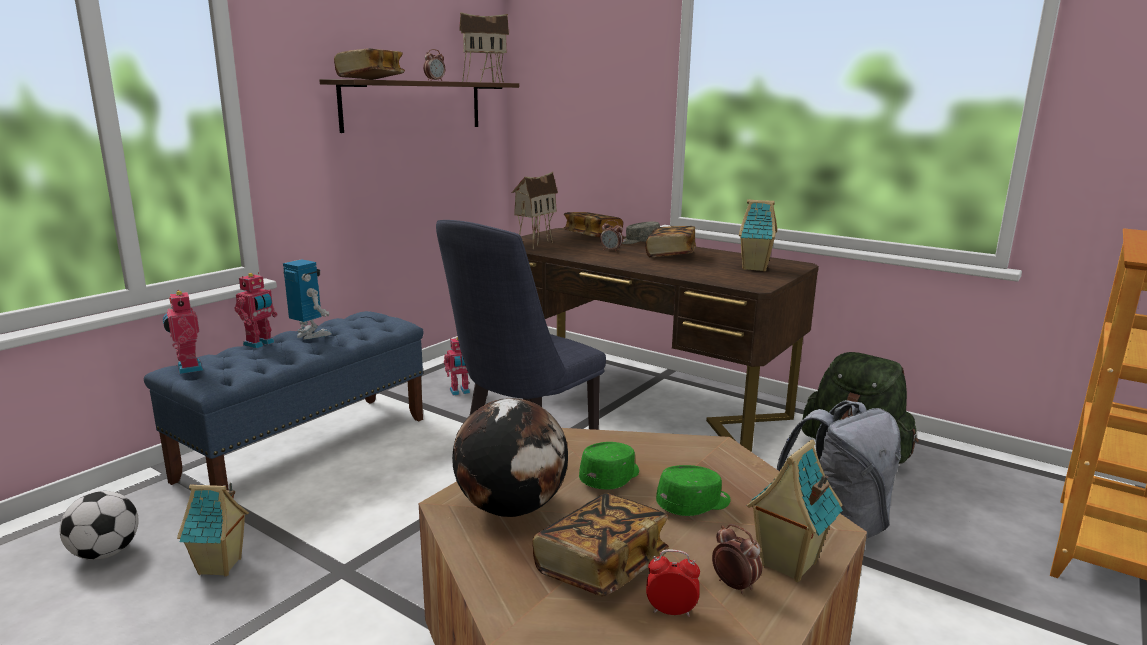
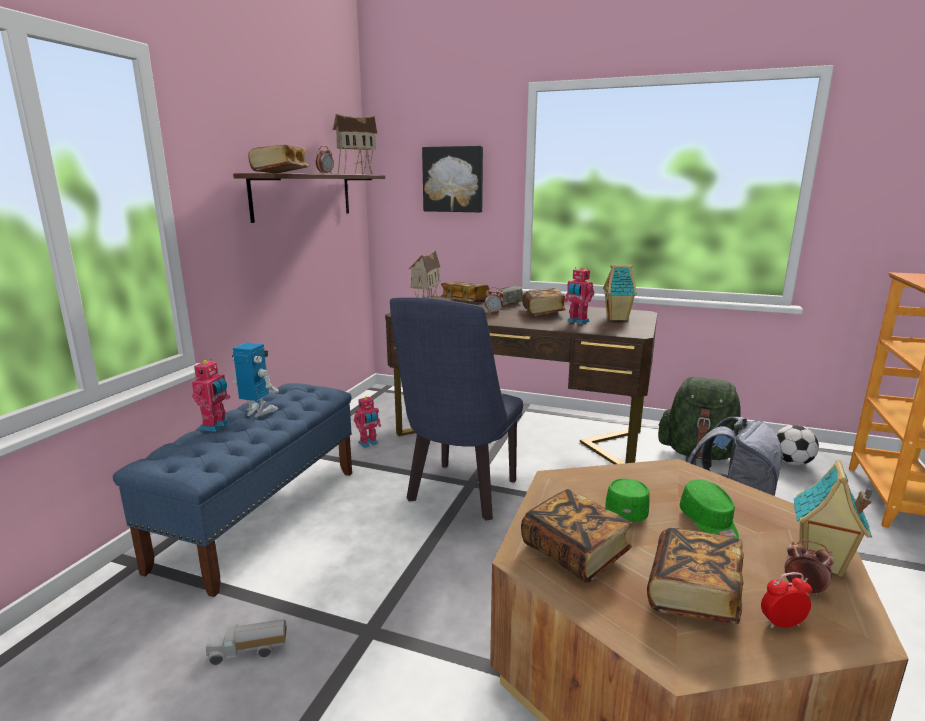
camera: 15 degrees left, 0 degrees up
football [60,491,138,560] -> football moved to [776,425,819,465]
toy robot [163,290,203,374] -> toy robot moved to [564,267,595,324]
toy house [177,483,249,576] -> toy truck [205,619,287,665]
globe [452,398,568,517] -> book [521,489,632,583]
green cap [656,465,731,516] -> green cap turned 120 degrees clockwise [680,479,739,539]
none -> picture [422,146,483,213]

